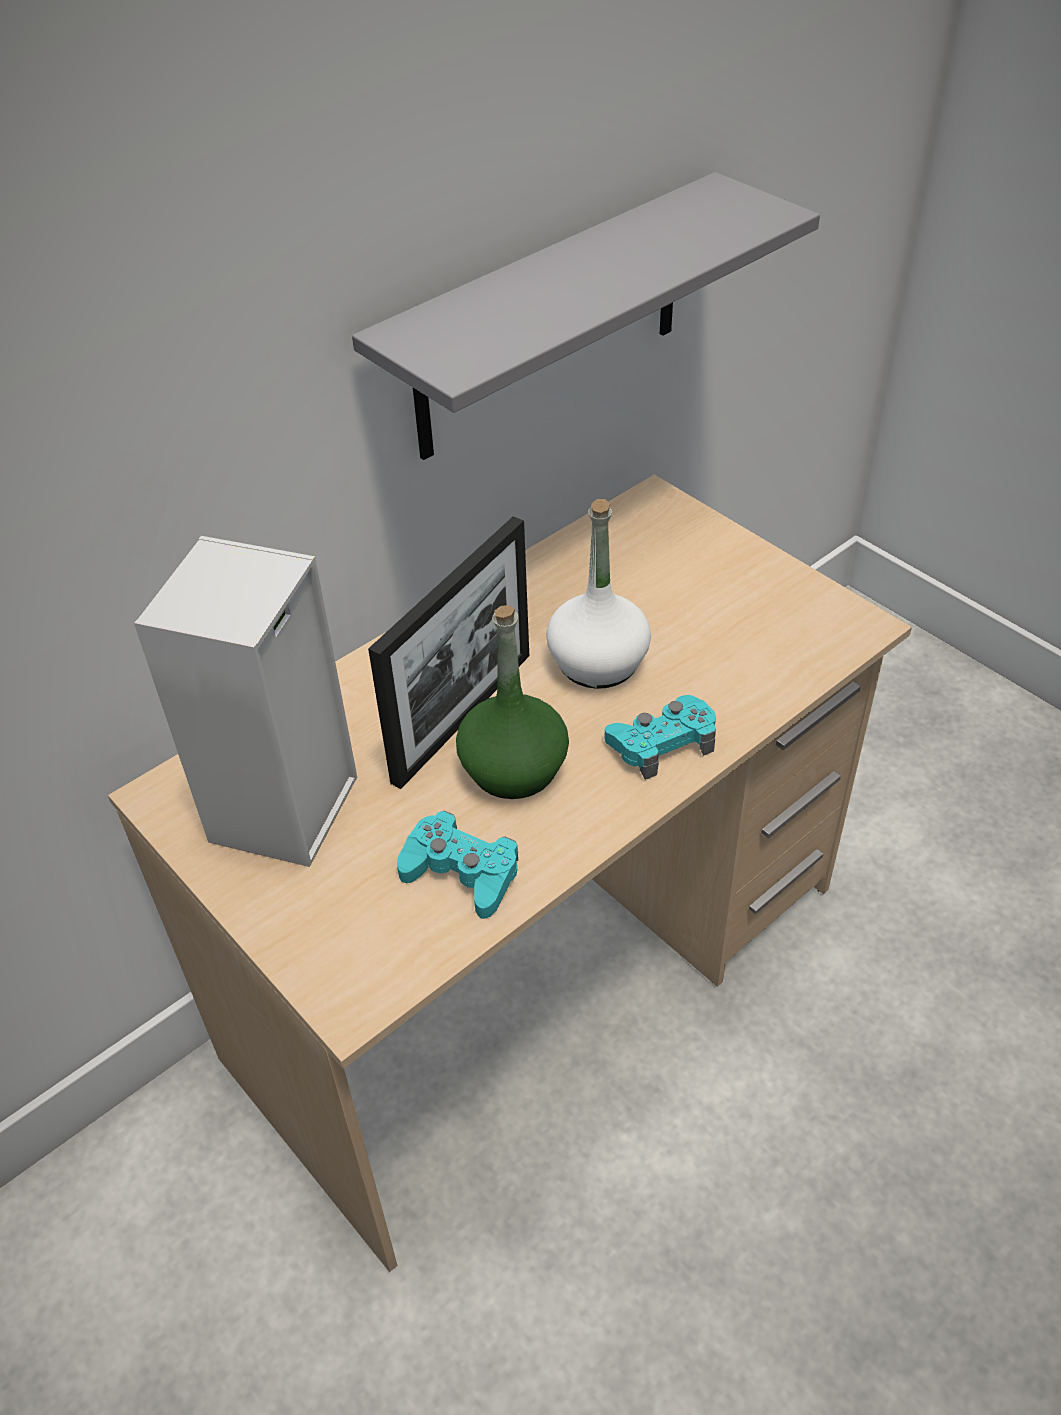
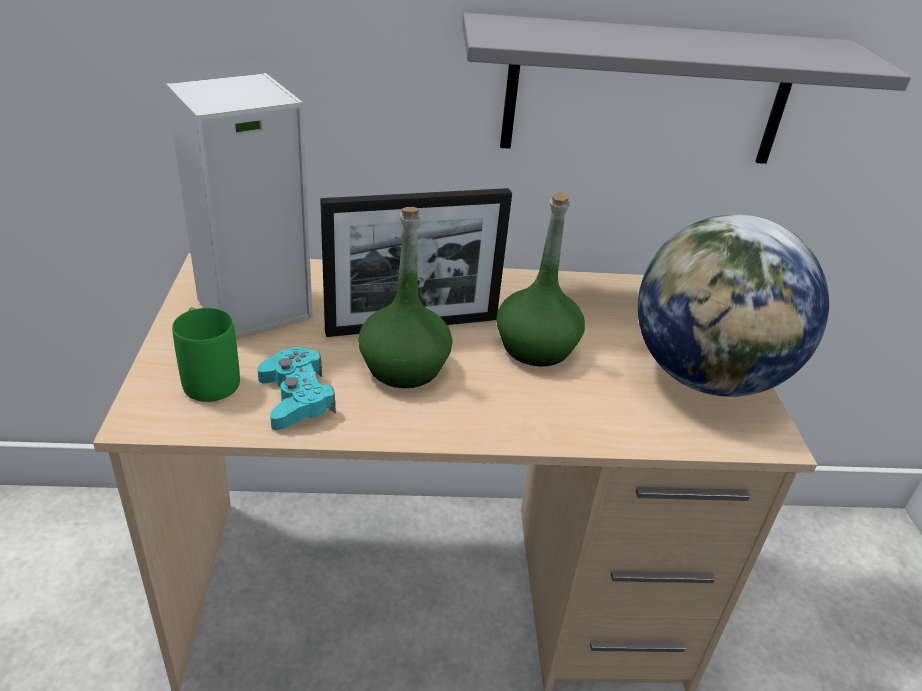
camera: 35 degrees right, 10 degrees down
white bottle [546,499,651,689] -> green bottle [496,192,585,367]
turquoise game controller [605,695,716,780] -> none
none -> green mug [172,307,240,402]
none -> globe [638,214,829,397]

